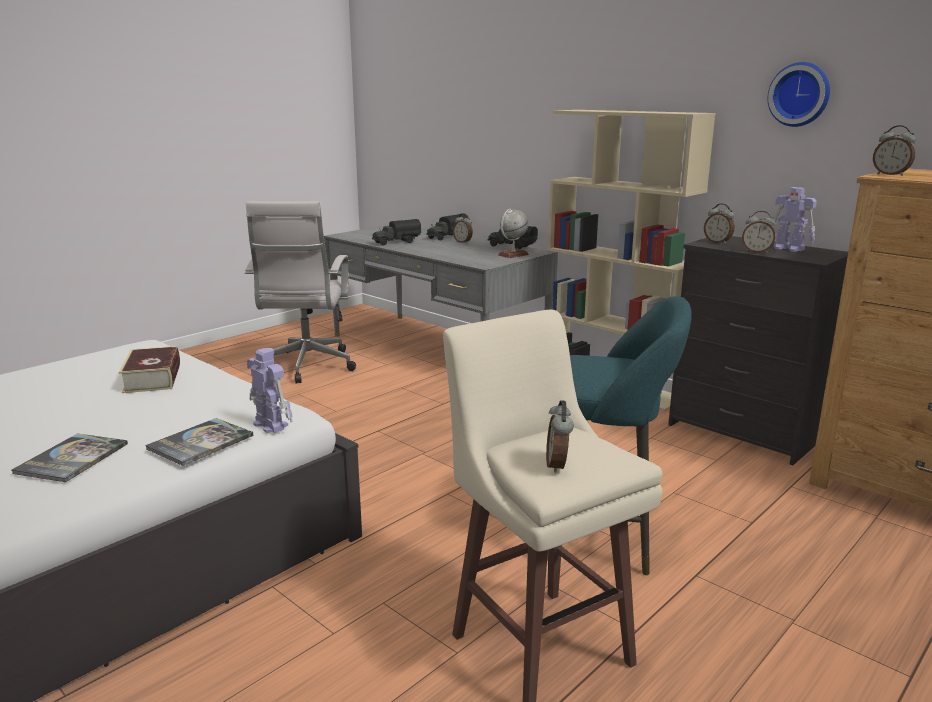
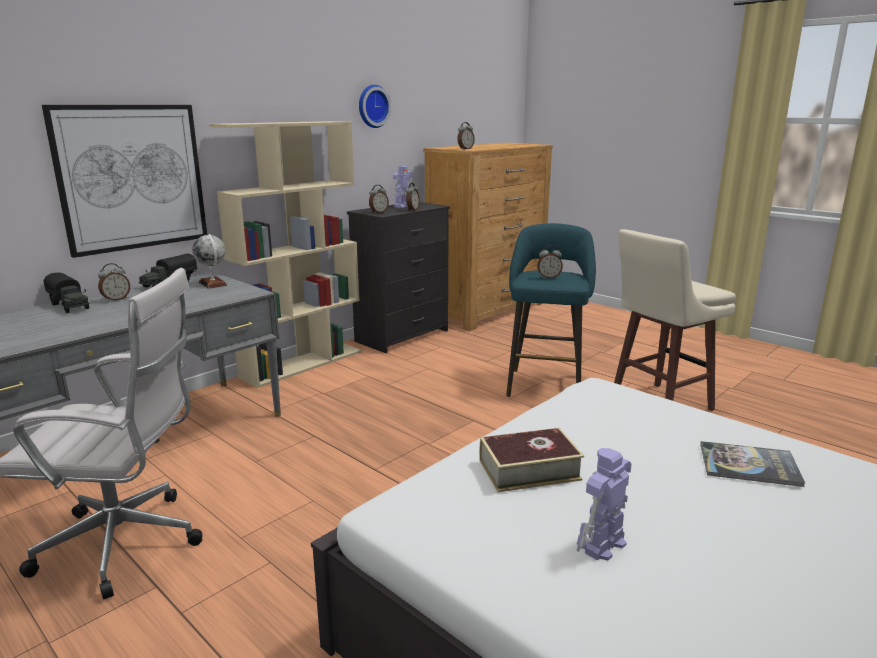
camera: 90 degrees left, 0 degrees up
book [145,418,253,466] -> none
toy robot [247,348,293,433] -> toy robot moved to [576,448,632,560]
toy truck [372,219,421,246] -> none
alarm clock [546,400,574,474] -> alarm clock moved to [537,246,563,278]
none -> picture [42,105,207,258]

